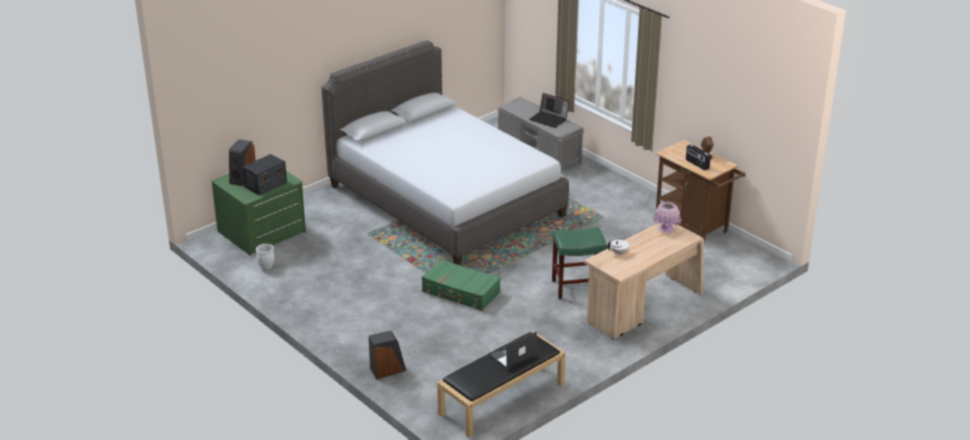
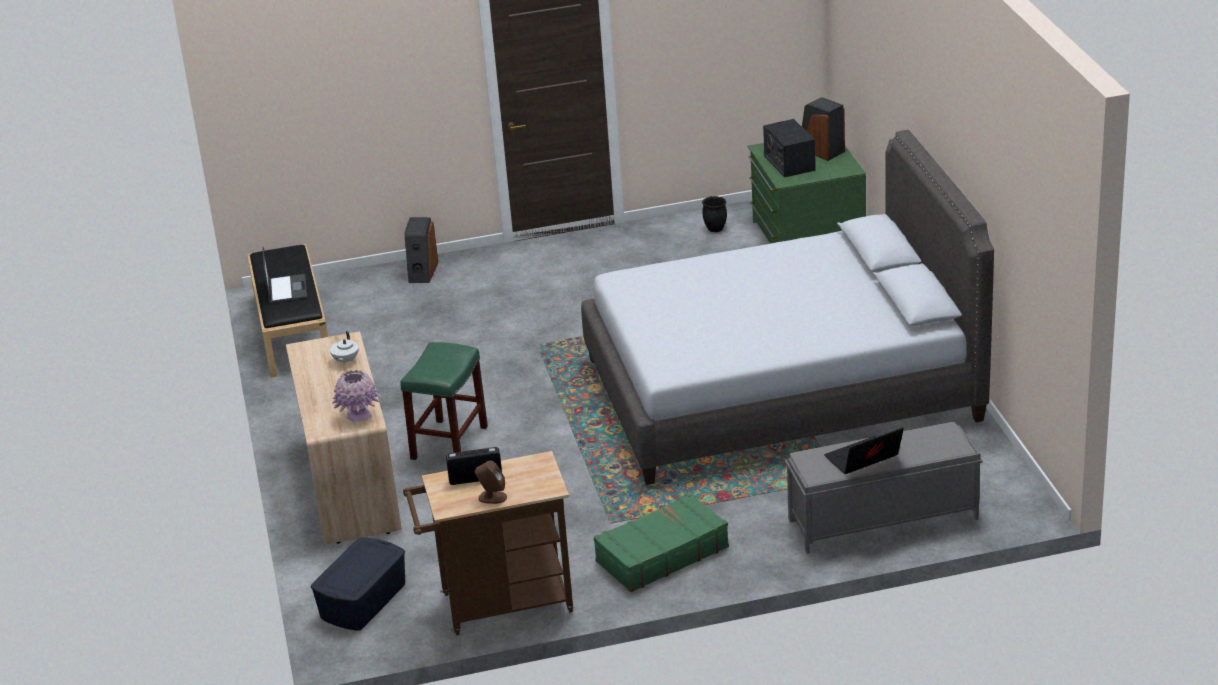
camera: 120 degrees right, 0 degrees up
white planter [256,244,275,270] -> black planter [702,196,727,232]
green suitcase [421,259,501,311] -> green suitcase moved to [594,493,729,592]
none -> blue storage box [311,537,405,631]

